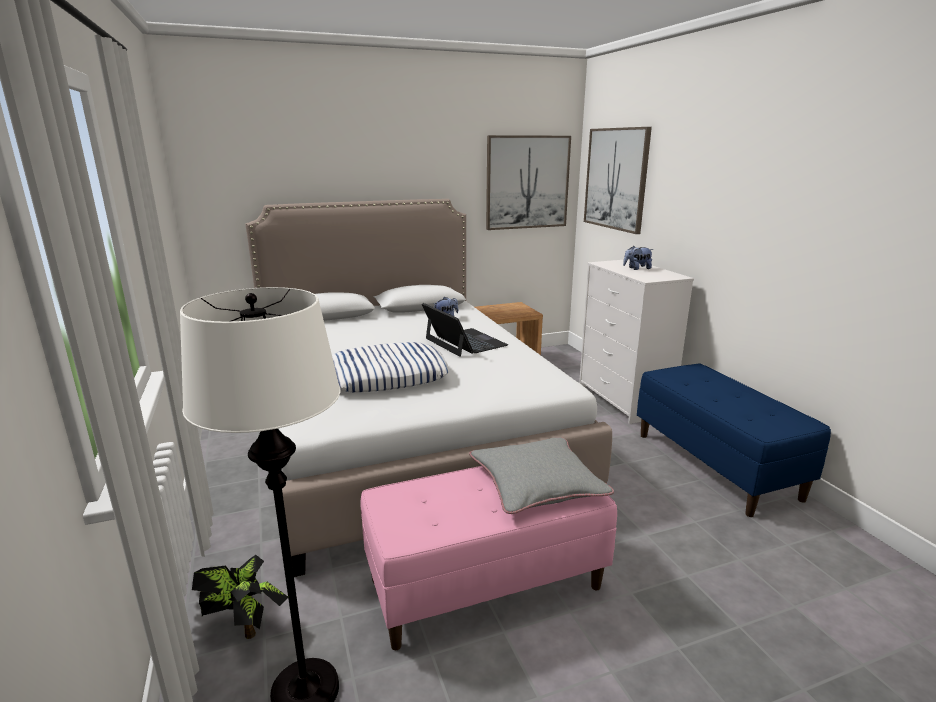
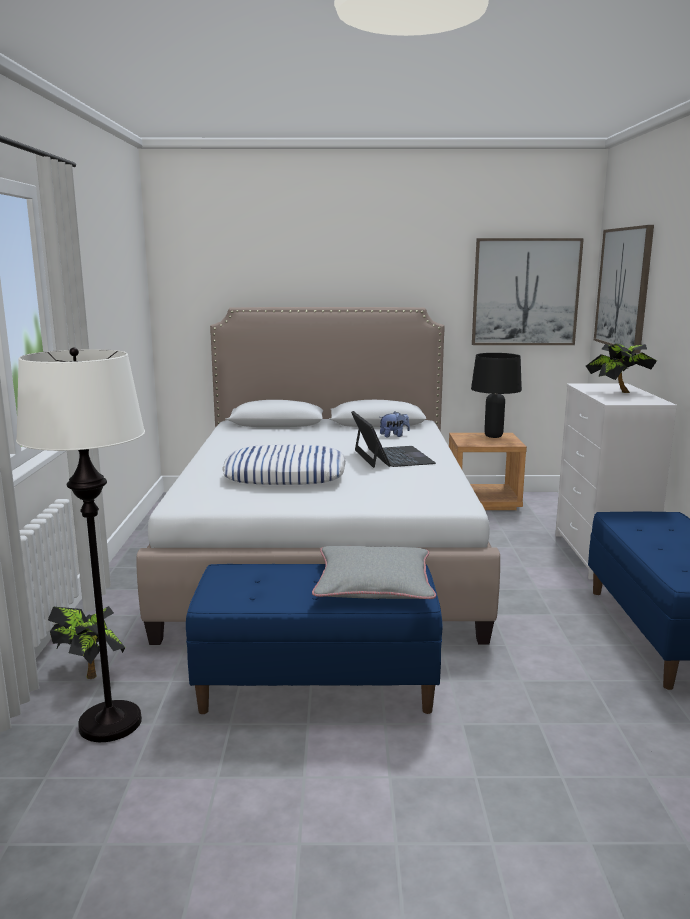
camera: 20 degrees right, 5 degrees down
pink bench [360,466,617,650] -> blue bench [186,564,442,714]
plush toy [623,246,653,270] -> potted plant [586,344,657,393]
none -> black table lamp [471,353,522,438]

